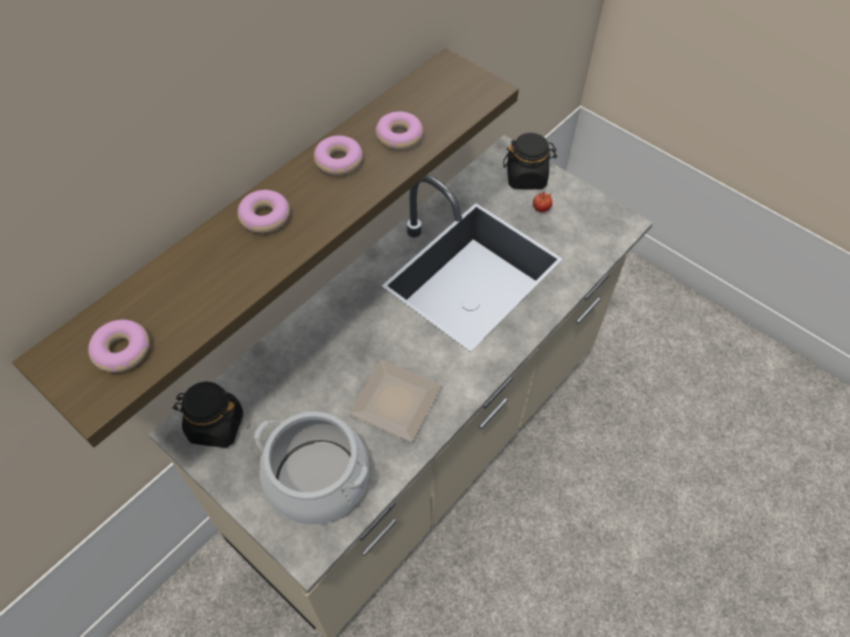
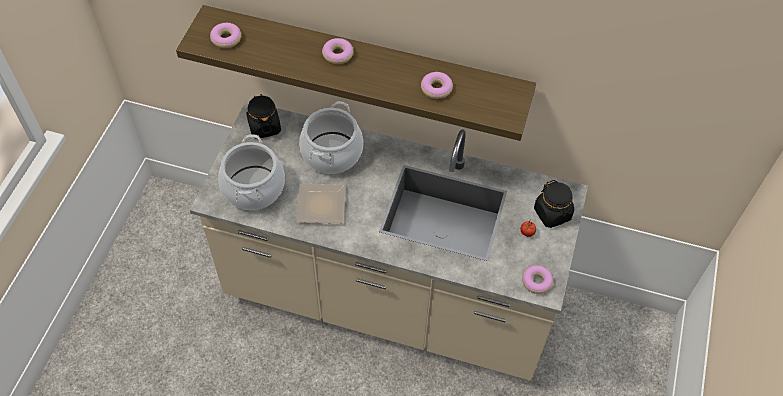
camera: 65 degrees right, 0 degrees up
donut [314,135,363,176] -> donut moved to [522,265,553,294]
none -> cooking pot [299,101,363,174]

